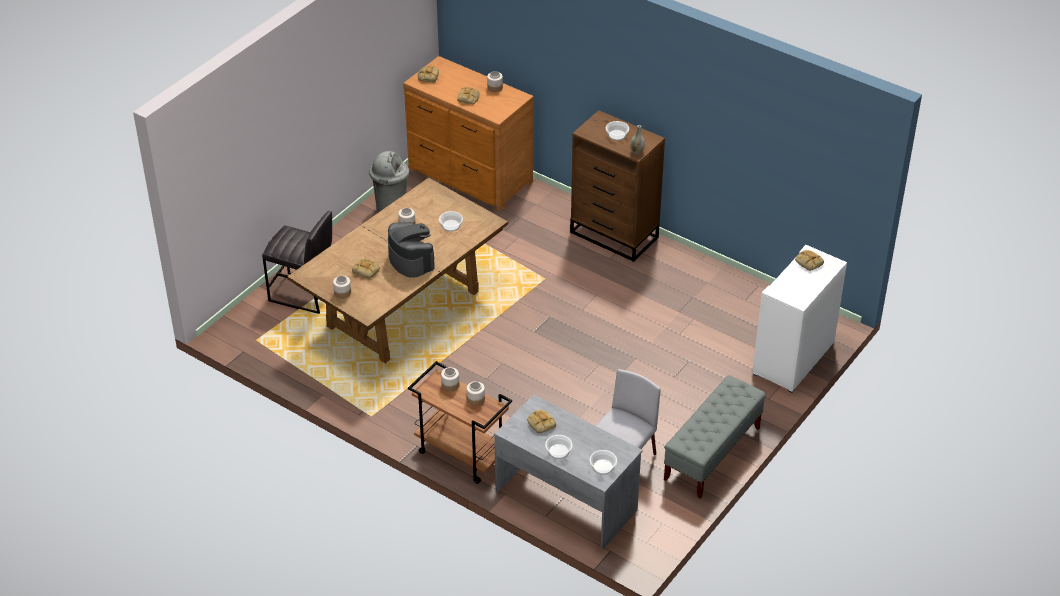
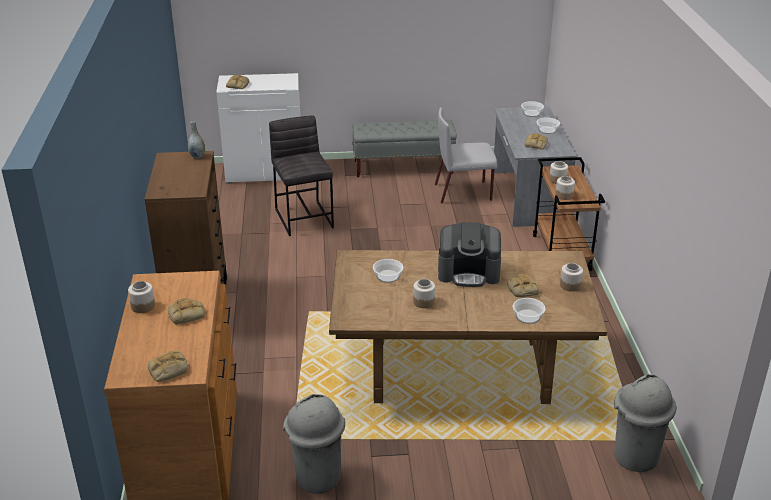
camera: 130 degrees left, 10 degrees down
grey stool [262,211,332,314] -> grey stool moved to [269,115,334,236]
coffee machine [388,222,435,278] -> coffee machine turned 105 degrees counterclockwise [438,222,501,287]
bowl [606,121,629,141] -> bowl moved to [513,298,546,324]
none -> grey trash can [614,374,676,472]

